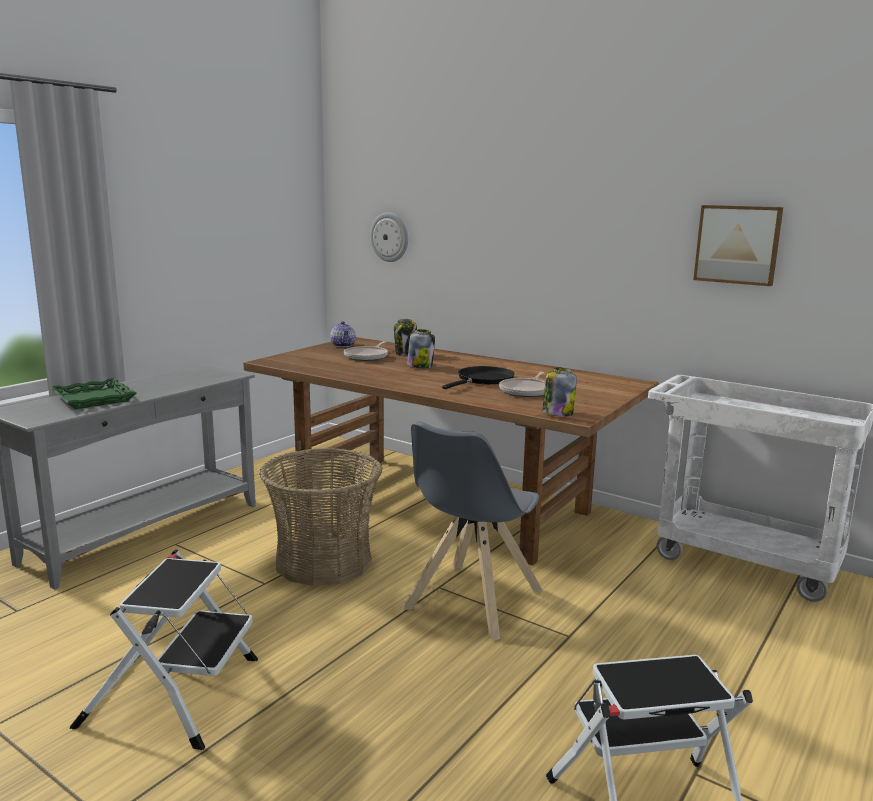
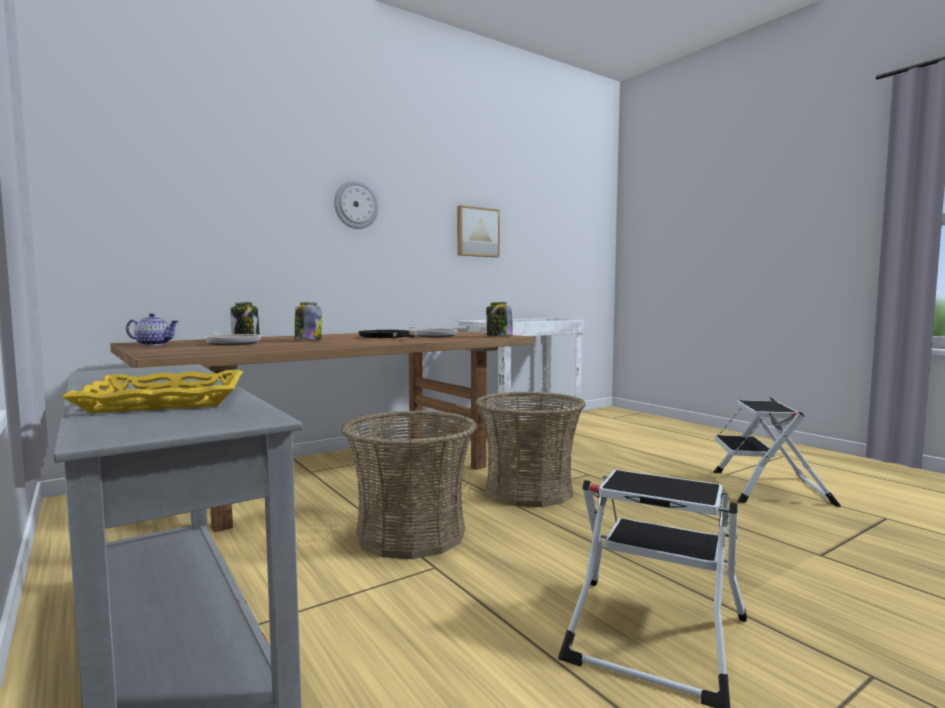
camera: 70 degrees left, 10 degrees down
green tray [50,378,137,409] -> yellow tray [62,370,243,413]
wall clock [370,213,408,262] -> wall clock moved to [334,181,379,229]
grey chair [402,421,543,641] -> basket [475,391,585,507]

